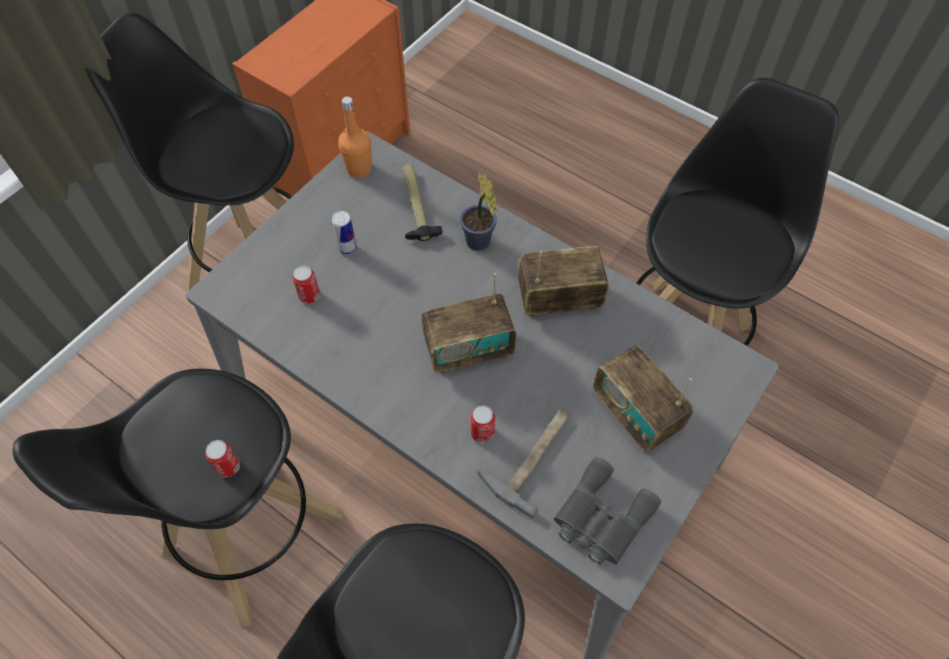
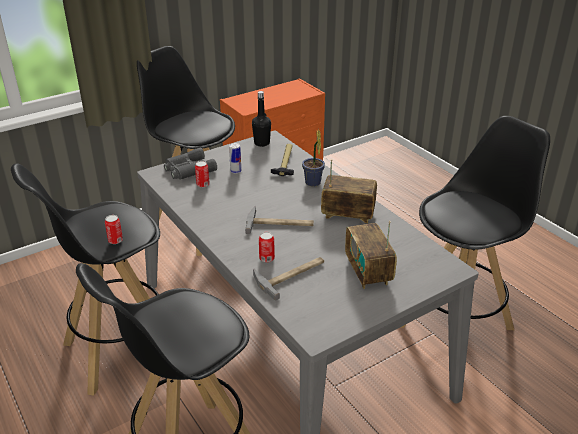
camera: 20 degrees right, 25 degrees down
orange bottle [338,96,372,178] -> black bottle [252,91,271,147]
radio [421,273,516,374] -> hammer [245,206,314,234]
grey binoculars [554,457,661,565] -> grey binoculars moved to [164,148,217,180]

